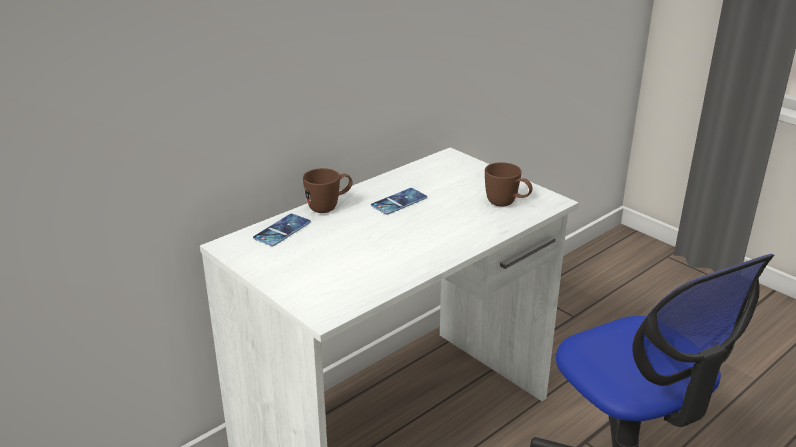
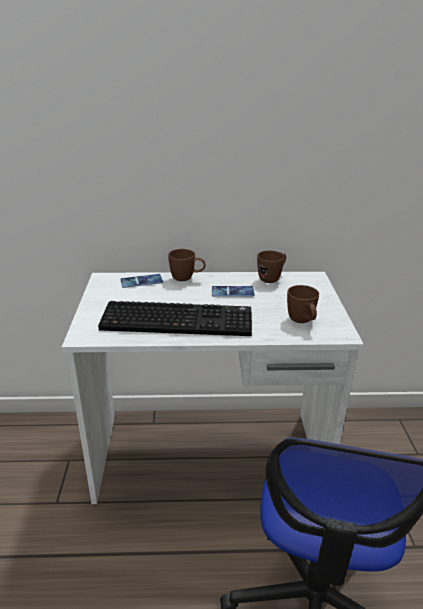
camera: 40 degrees right, 0 degrees up
none -> keyboard [98,301,252,336]
none -> brown mug [257,250,286,283]

